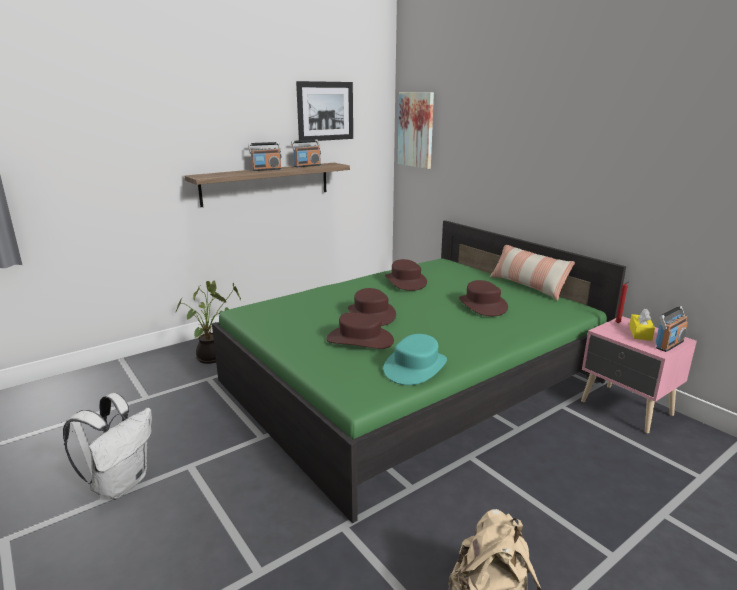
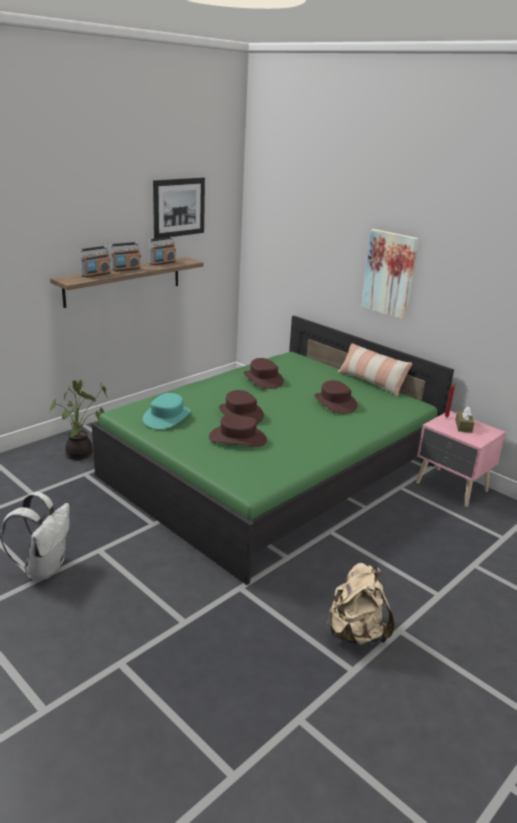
camera: 10 degrees left, 5 degrees up
turquoise hat [383,334,447,385] -> turquoise hat moved to [143,393,191,430]
picture [398,92,434,169] -> picture moved to [361,229,419,320]
yellow tissue box [629,309,655,341] -> brown tissue box [455,406,474,433]
radio [656,306,688,352] -> radio moved to [78,246,111,278]

